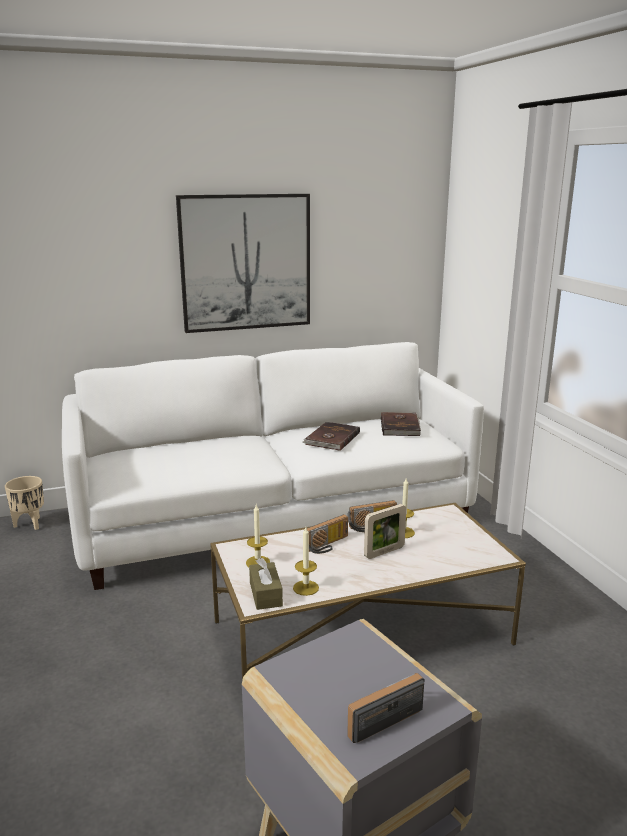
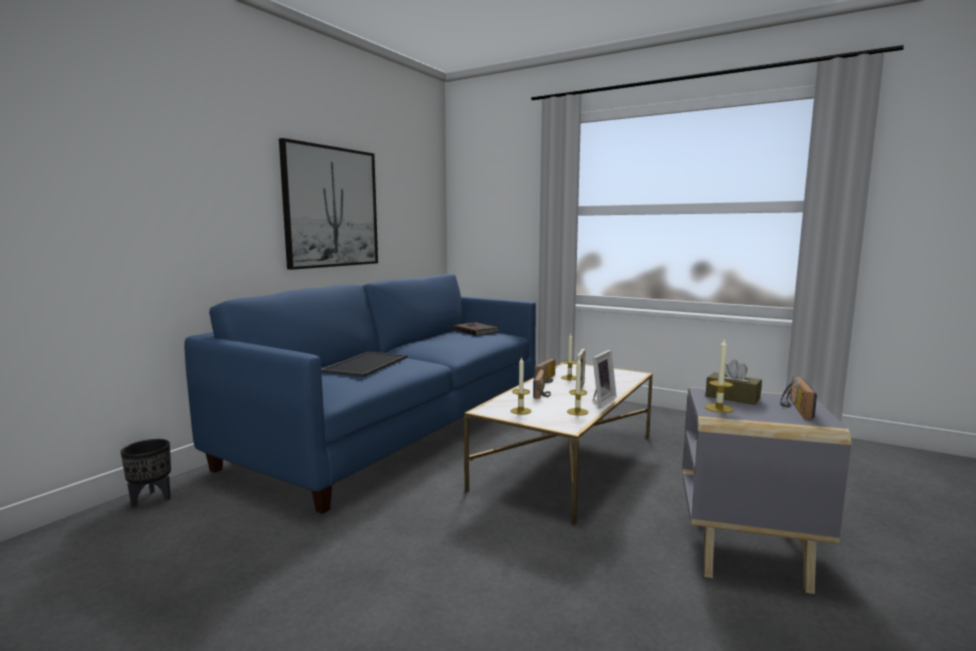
camera: 40 degrees left, 10 degrees down
beige planter [5,476,44,530] -> black planter [121,439,171,507]
white sofa [62,342,484,590] -> blue sofa [184,274,536,514]
brown tissue box [249,558,283,610] -> brown tissue box moved to [706,359,762,405]
brown book [302,422,360,451] -> none
none -> tray [321,352,407,377]
none -> picture frame [593,350,617,408]
none -> candle [705,338,734,413]

